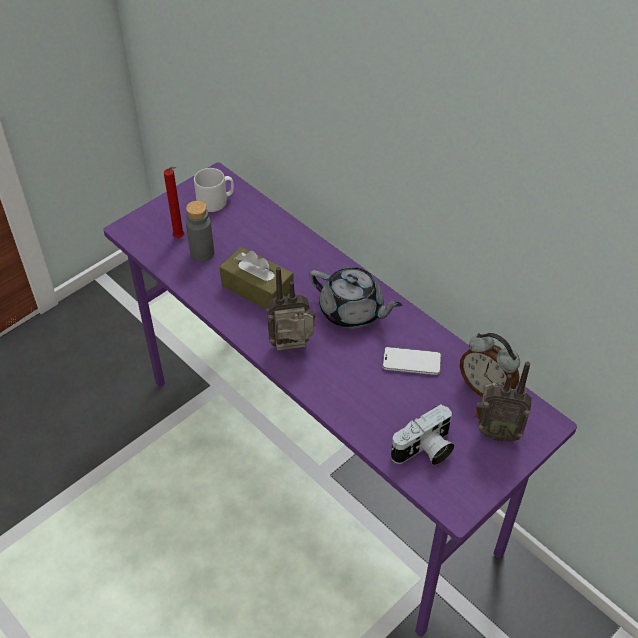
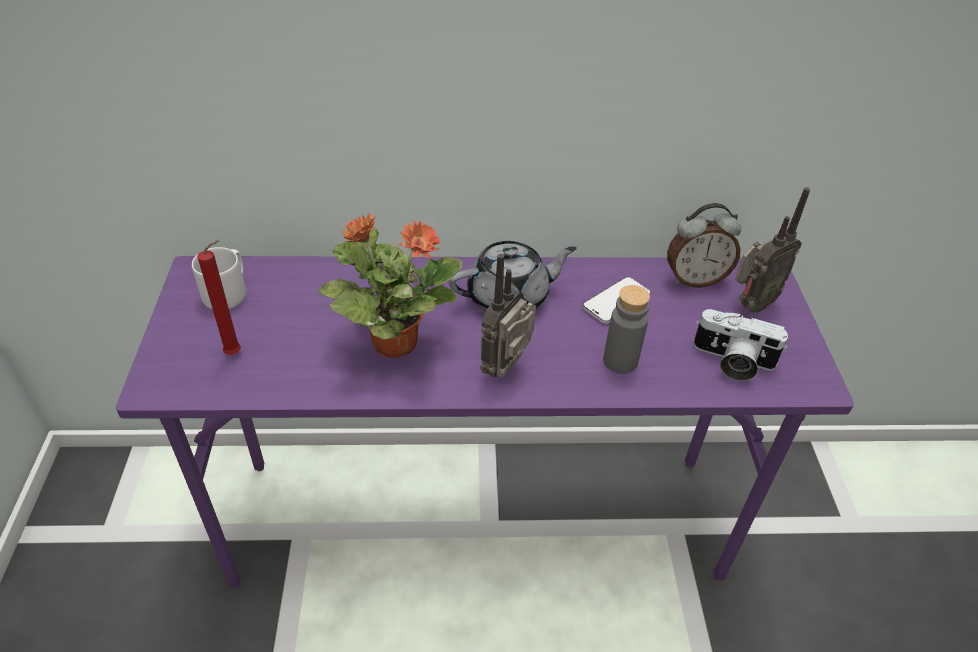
camera: 50 degrees left, 5 degrees down
grey bottle [186,201,214,262] -> grey bottle moved to [603,285,650,374]
brown tissue box [219,247,294,310] -> potted plant [318,213,463,358]
camera [391,404,455,465] -> camera turned 105 degrees clockwise [693,309,788,381]

